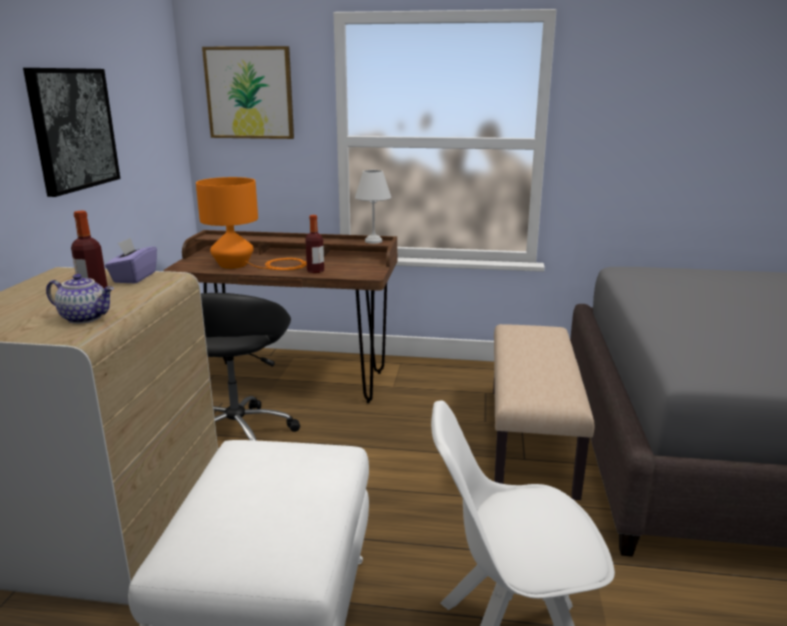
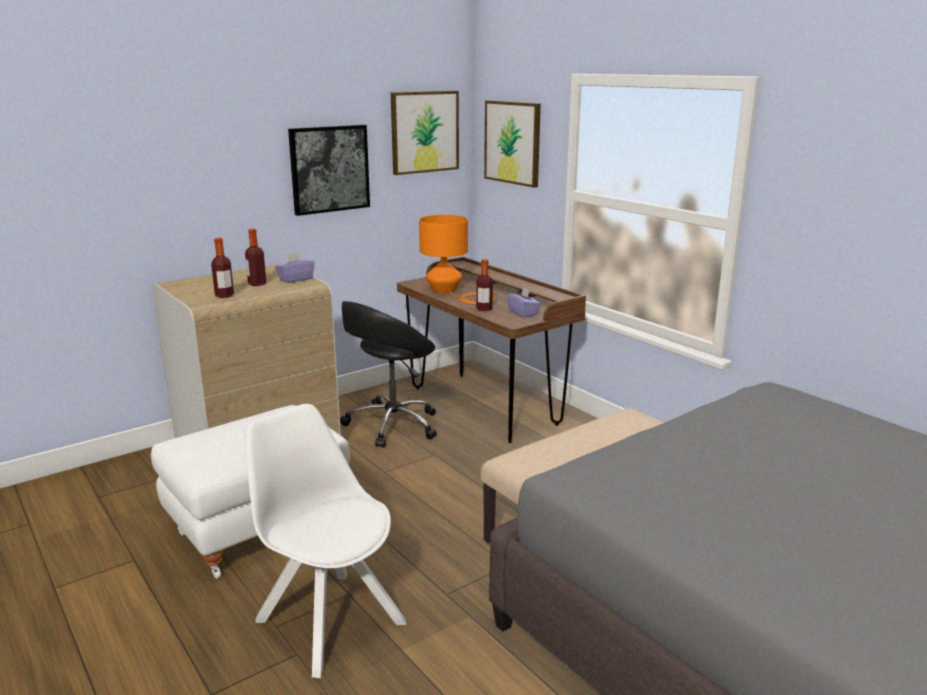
camera: 45 degrees right, 0 degrees up
teapot [46,274,114,324] -> bottle [211,238,234,298]
white table lamp [355,170,391,244] -> none
none -> picture [391,91,459,175]
none -> purple tissue box [507,287,540,317]

